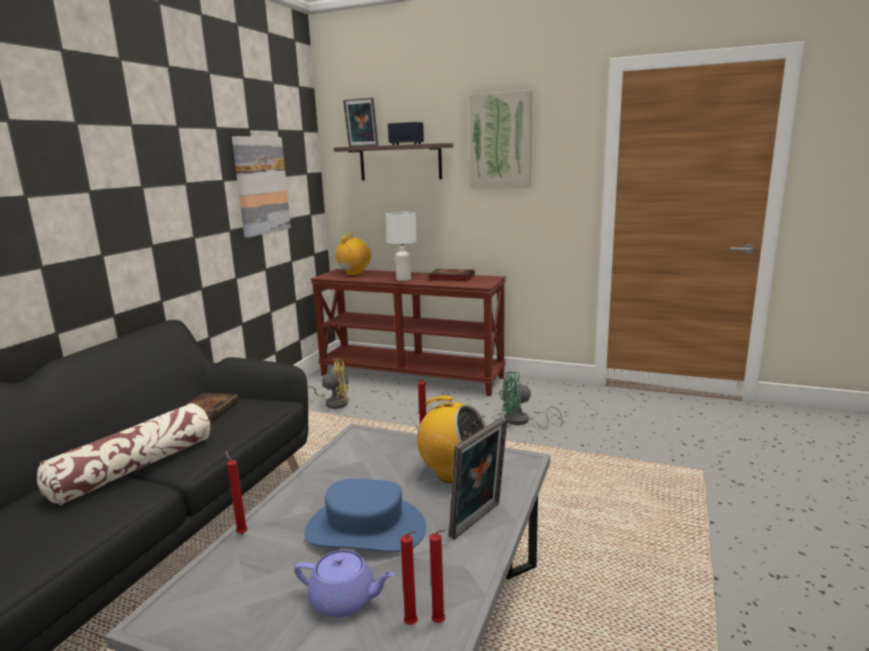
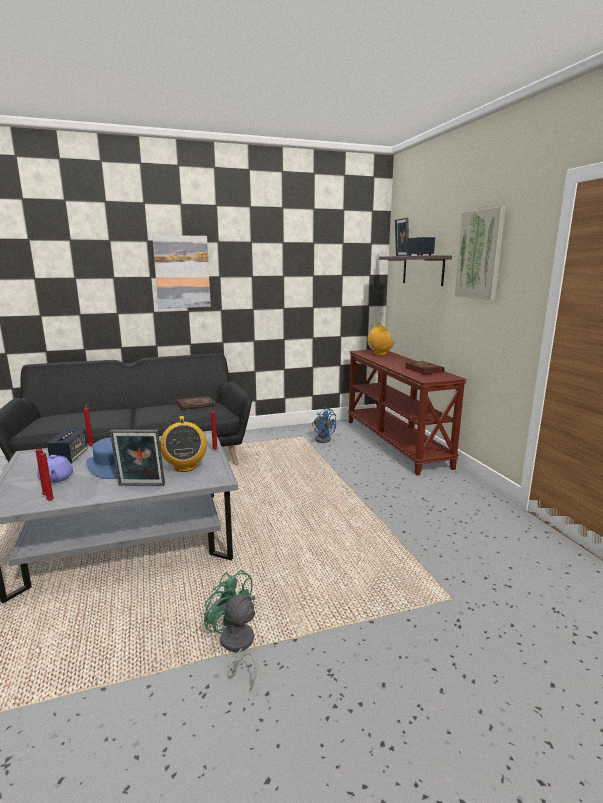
camera: 50 degrees right, 0 degrees up
pillow [37,403,211,505] -> none
picture [232,136,291,237] -> picture moved to [152,235,211,308]
yellow fan [307,359,349,409] -> blue fan [312,407,336,443]
white table lamp [385,212,417,281] -> none
green fan [499,371,563,429] -> green fan moved to [204,570,257,691]
none -> speaker [47,430,88,463]

